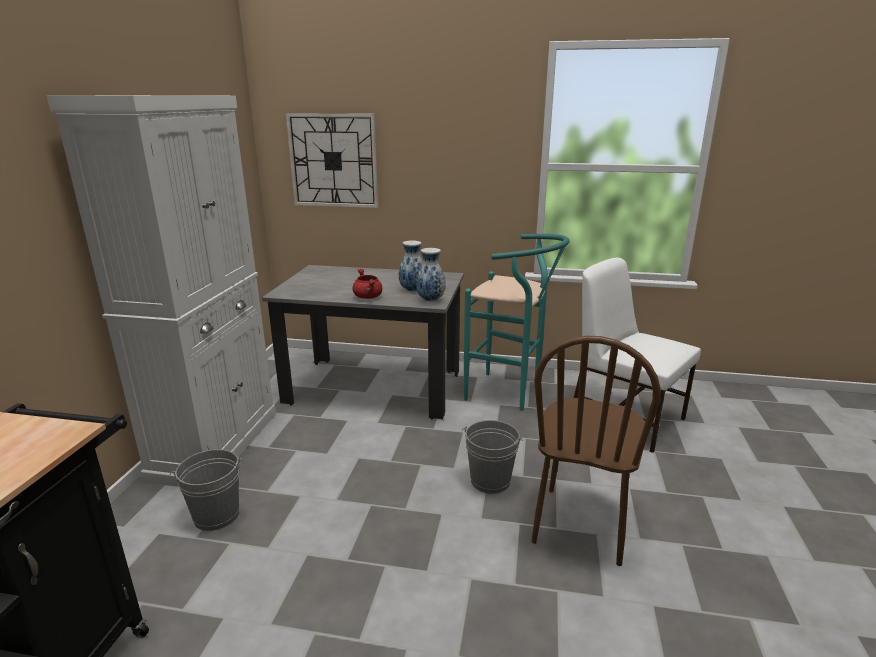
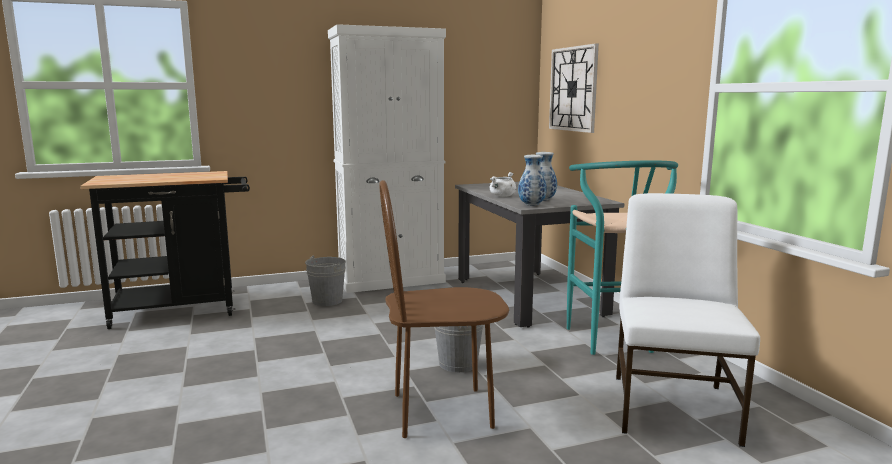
camera: 60 degrees right, 10 degrees down
red cooking pot [353,269,382,299] -> white cooking pot [490,172,516,197]

